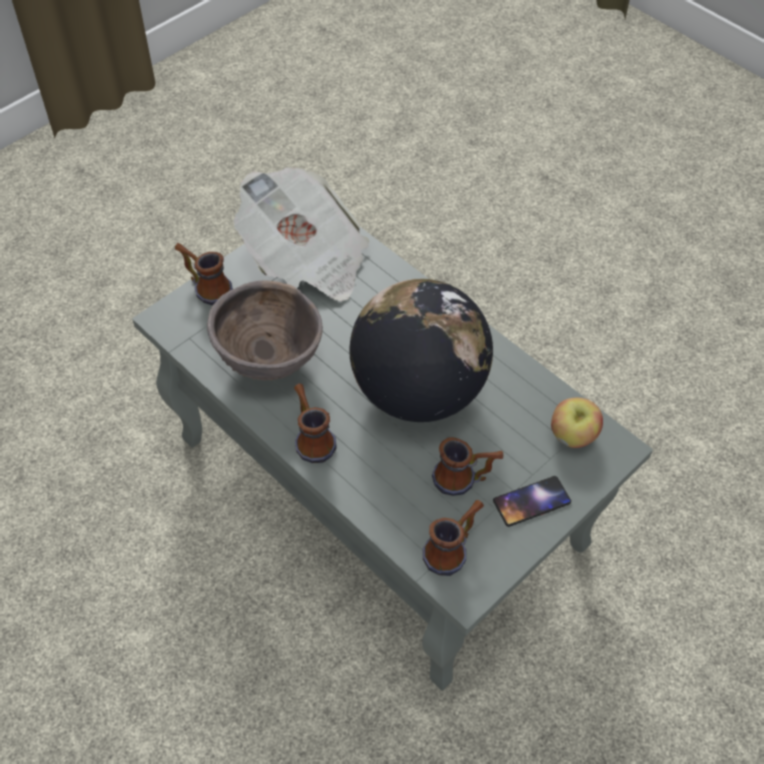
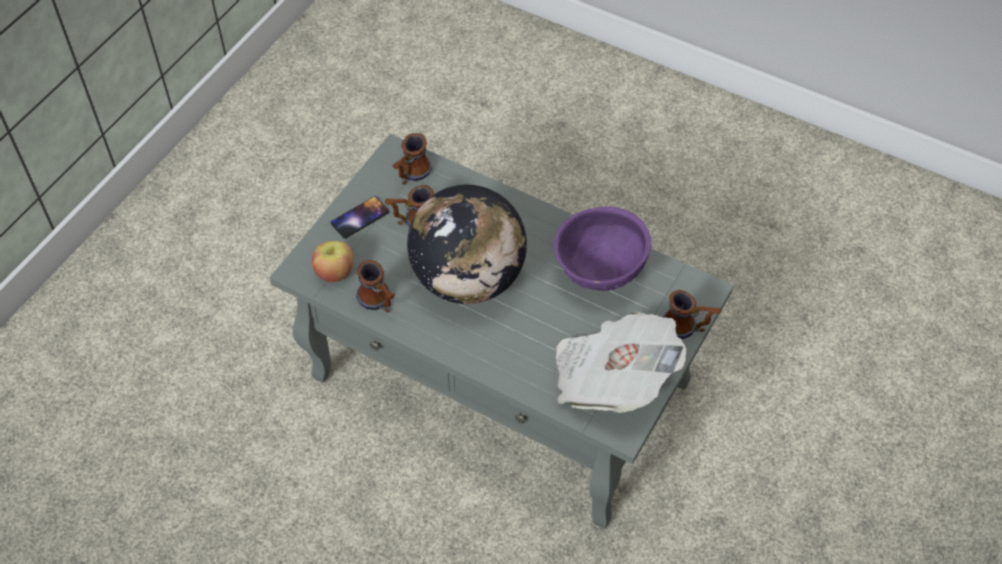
camera: 165 degrees right, 0 degrees up
brown bowl [207,281,323,381] -> purple bowl [554,206,651,291]
mug [294,383,337,463] -> mug moved to [356,260,395,313]

